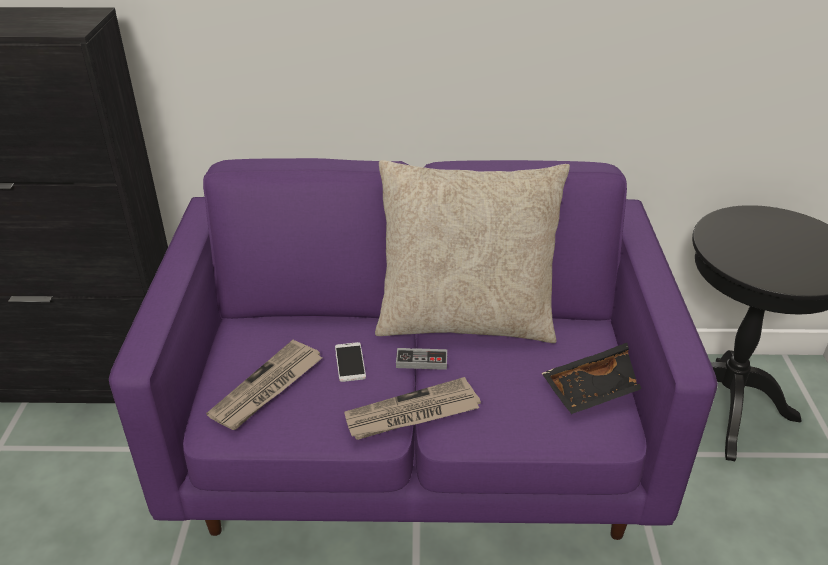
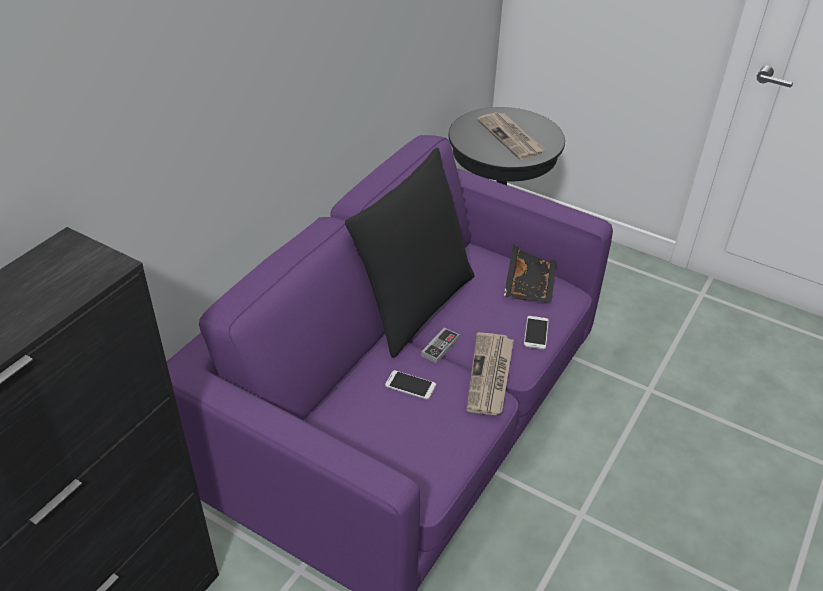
camera: 60 degrees left, 5 degrees up
newspaper [206,340,322,430] -> newspaper moved to [477,112,545,160]
beige pillow [375,160,570,343] -> black pillow [345,147,475,358]
none -> phone [524,316,549,349]

